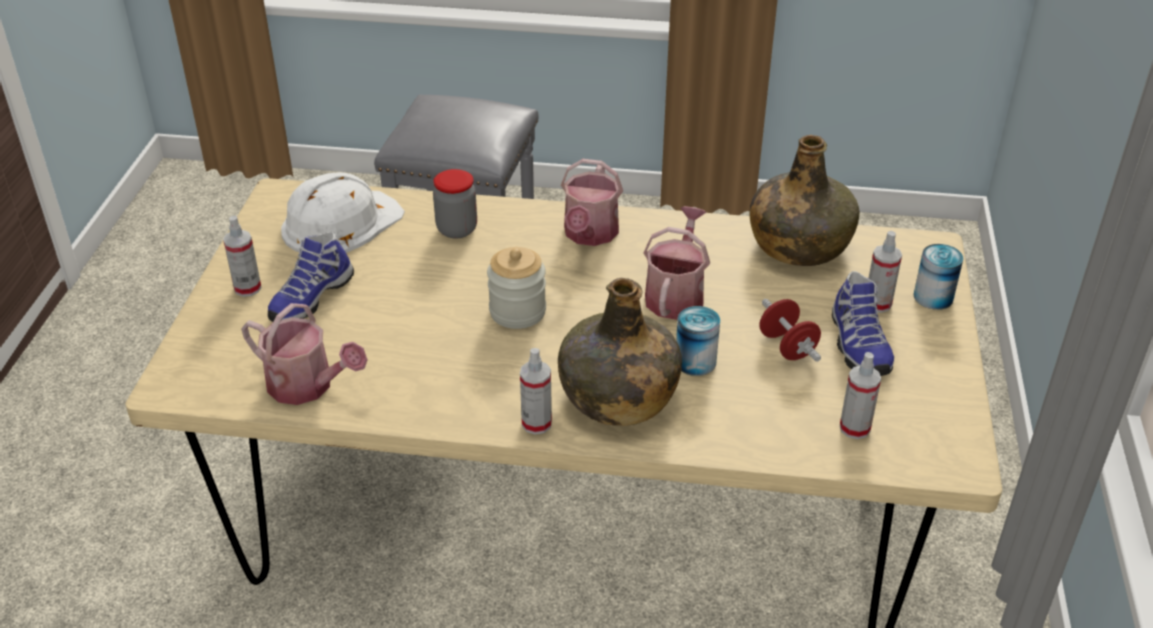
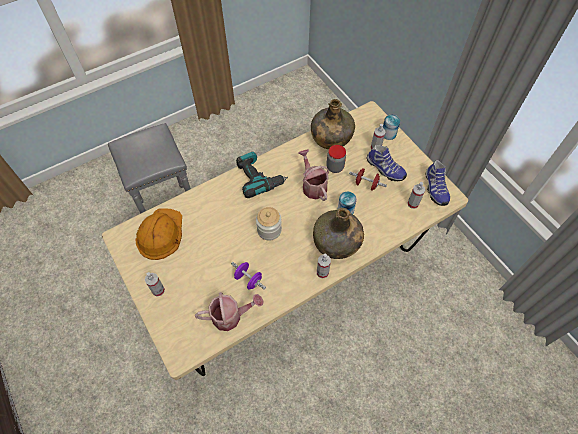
camera: 40 degrees left, 20 degrees up
shoe [268,232,354,322] -> shoe moved to [426,160,450,206]
white hard hat [281,172,405,253] -> orange hard hat [135,208,182,260]
jar [433,169,477,239] -> jar moved to [326,145,346,173]
watering can [561,159,623,246] -> power drill [236,152,288,198]
none -> purple dumbbell [231,262,266,290]

